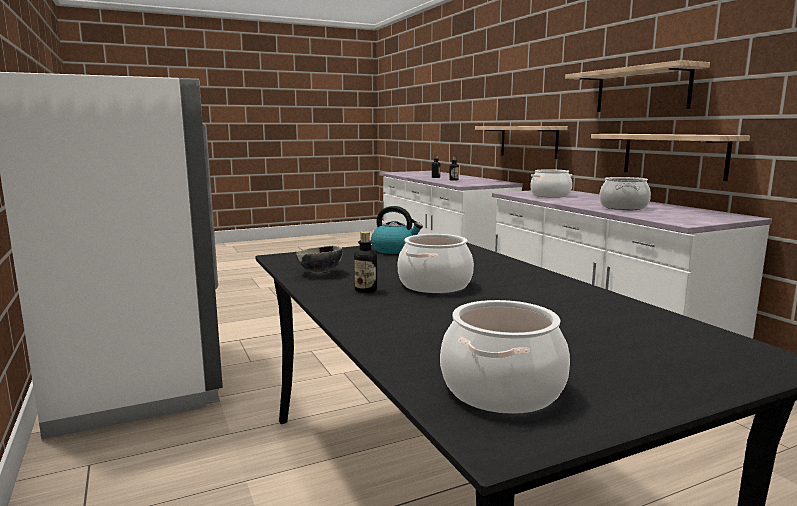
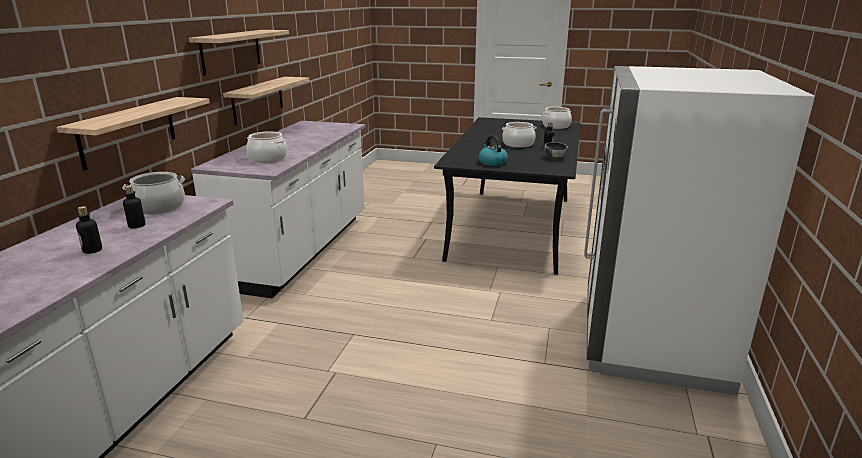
camera: 140 degrees left, 10 degrees up
cooking pot [599,177,651,210] -> cooking pot moved to [123,172,185,215]

